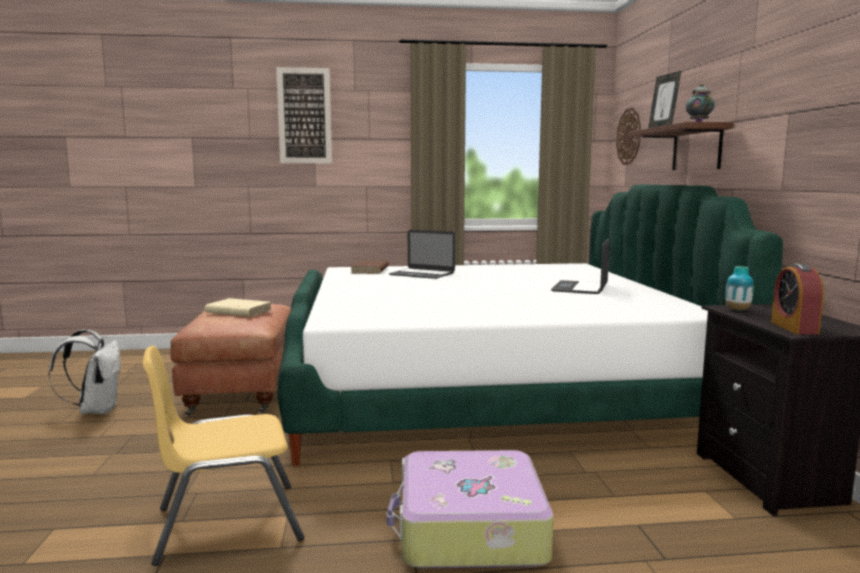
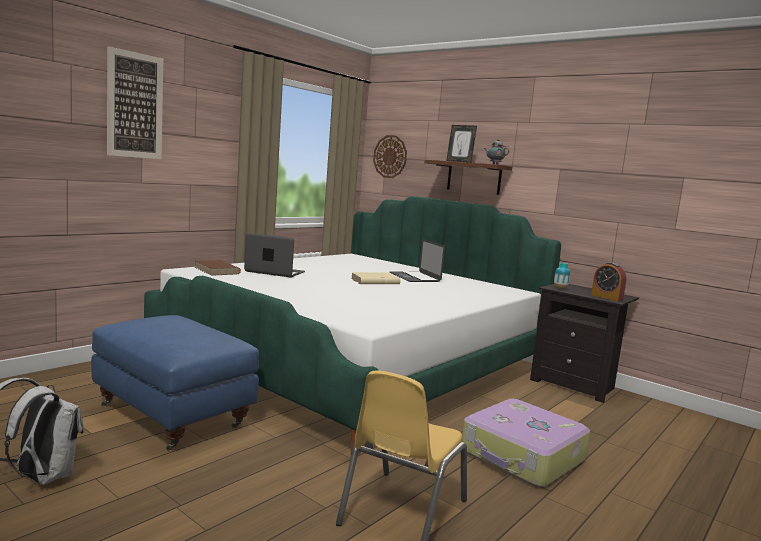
camera: 45 degrees left, 0 degrees up
brown ottoman [170,304,291,417] -> blue ottoman [91,315,259,451]
beige book [205,298,271,317] -> beige book moved to [351,272,401,284]
laptop [389,230,455,279] -> laptop turned 150 degrees counterclockwise [244,233,305,277]

